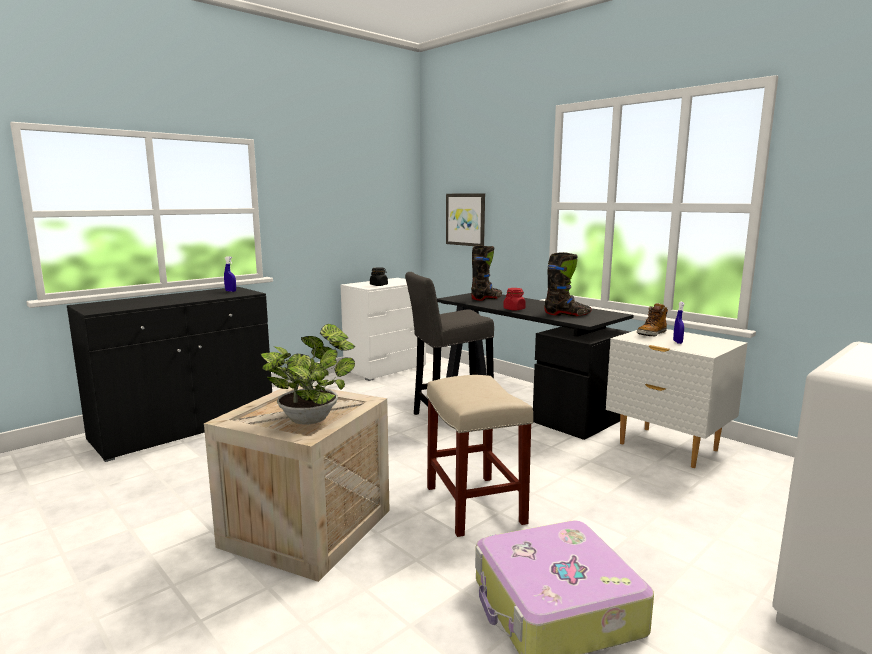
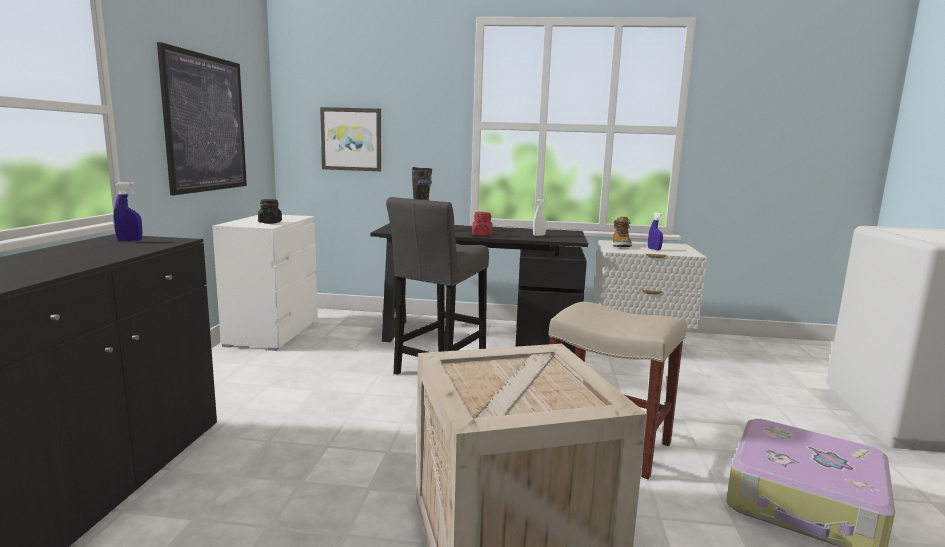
camera: 40 degrees left, 0 degrees up
potted plant [261,324,355,425] -> none
black boot [544,252,592,316] -> white spray bottle [533,199,547,236]
none -> picture [157,42,247,195]

